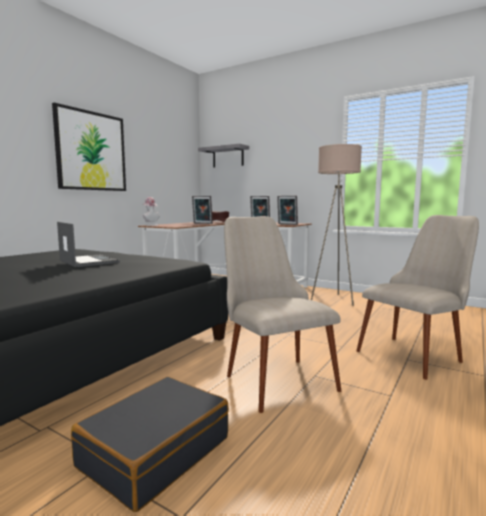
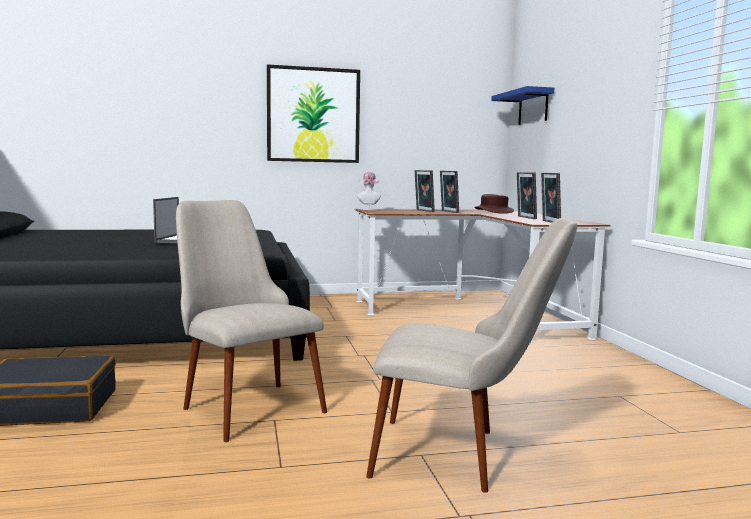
camera: 45 degrees right, 0 degrees up
grey shelf [198,144,249,167] -> blue shelf [491,86,554,125]
beige chair [224,216,341,413] -> beige chair turned 60 degrees counterclockwise [176,200,327,442]
beige floor lamp [311,144,362,306] -> none
none -> picture frame [415,170,435,212]

